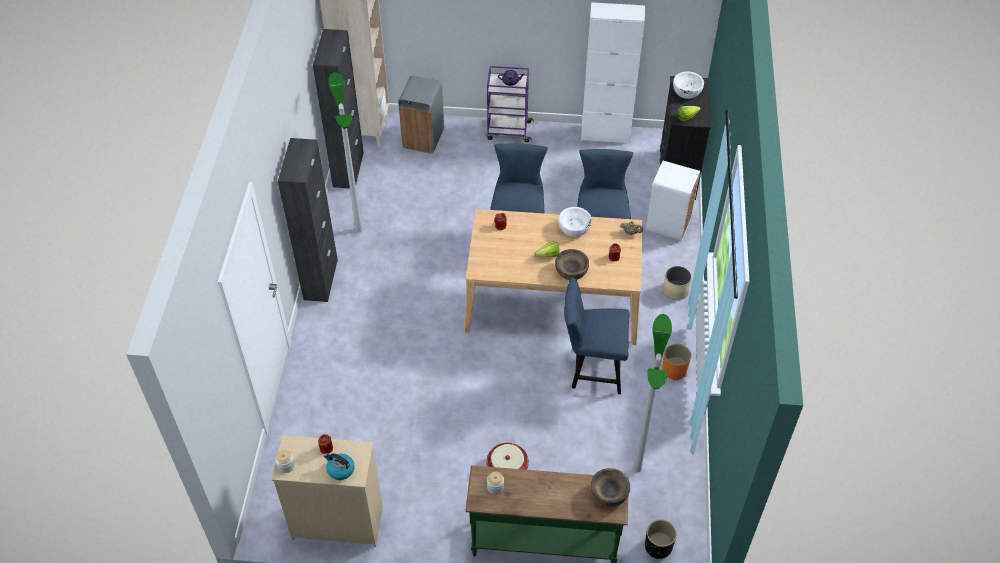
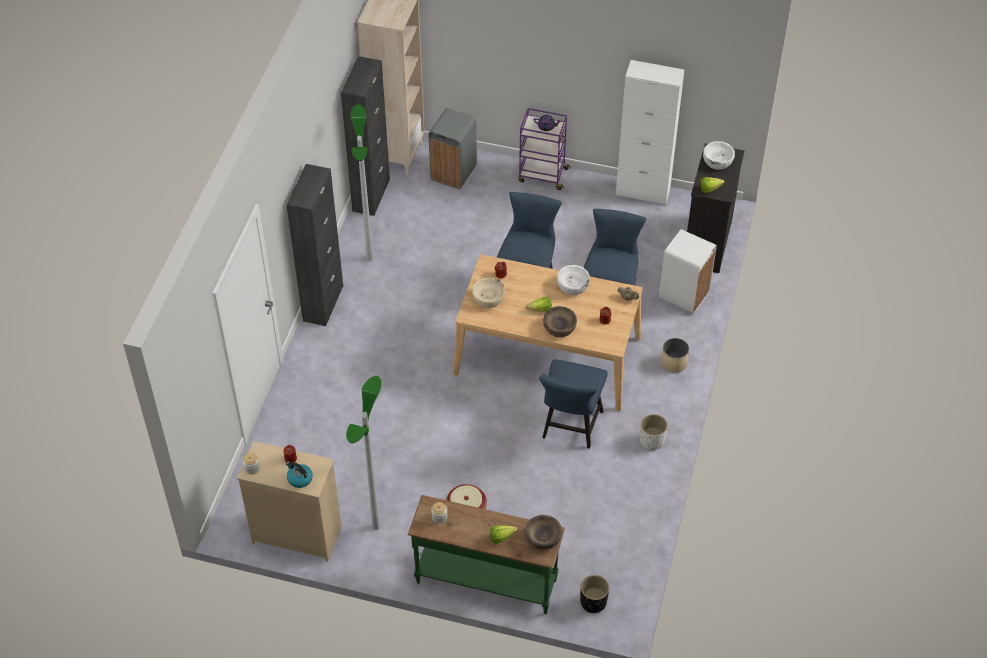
camera: 10 degrees right, 0 degrees up
blue chair [564,278,629,394] -> blue chair turned 90 degrees counterclockwise [539,359,608,449]
floor lamp [634,314,672,472] -> floor lamp moved to [346,376,382,530]
orange planter [662,344,691,380] -> white planter [640,414,668,451]
none -> beige bowl [472,278,505,308]
none -> lettuce [490,526,518,544]

